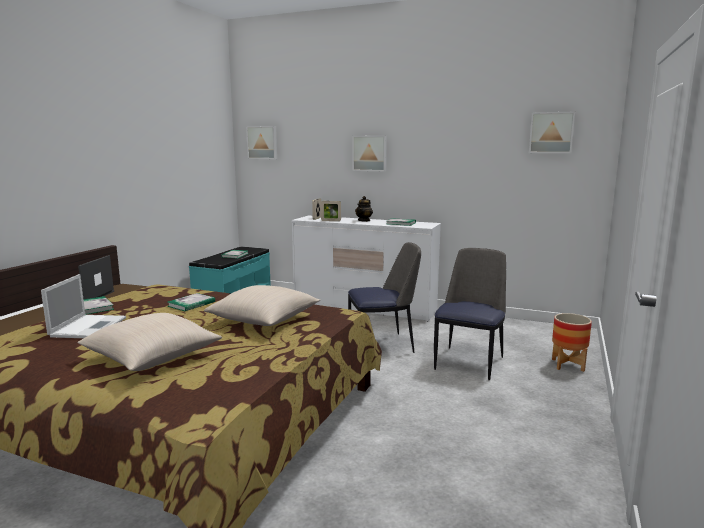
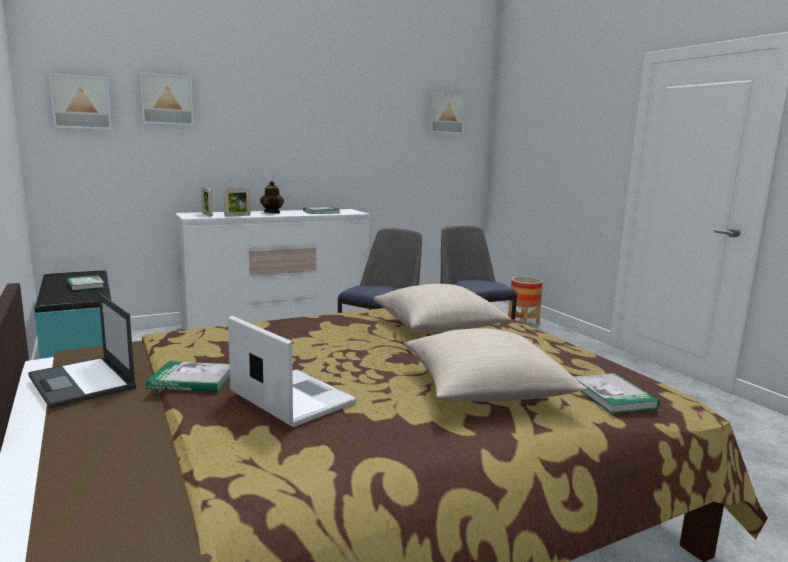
camera: 50 degrees left, 0 degrees up
book [167,293,215,311] -> book moved to [573,373,660,414]
picture [352,135,387,171] -> picture moved to [139,72,194,126]

